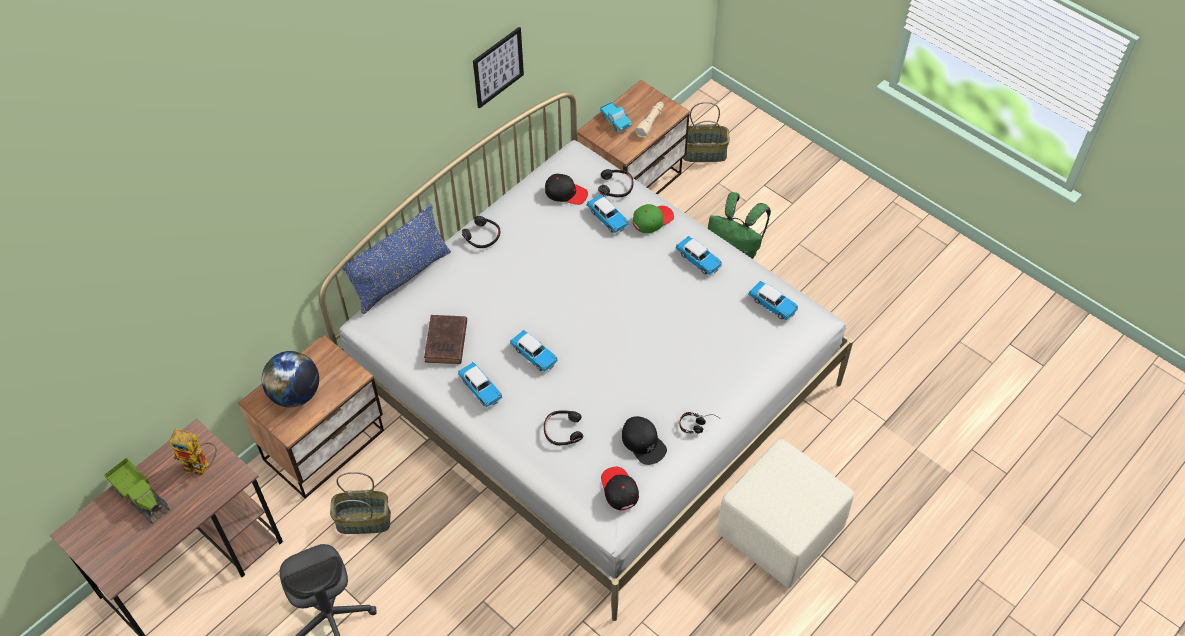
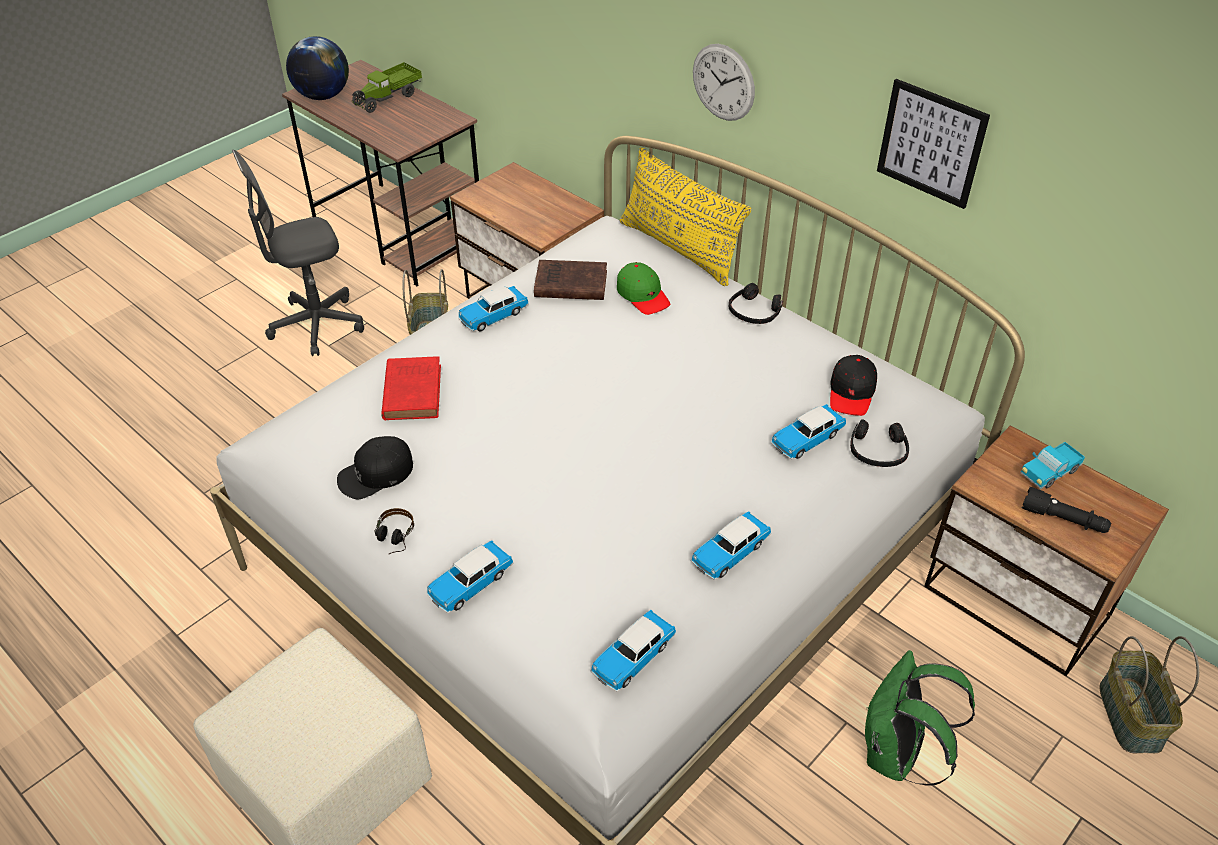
camera: 90 degrees right, 10 degrees down
toy robot [169,429,217,476] -> none
globe [262,351,319,407] -> globe moved to [286,36,349,100]
blue pillow [342,204,451,314] -> yellow pillow [620,147,752,286]
toy car [510,330,558,373] -> toy car moved to [427,540,514,613]
black headphones [544,410,583,445] -> red book [381,356,441,420]
black cap [601,467,639,510] -> none
green cap [633,204,674,233] -> green cap moved to [617,262,670,315]
beige flashlight [635,102,664,138] -> black flashlight [1022,487,1111,533]
none -> wall clock [693,44,755,121]

